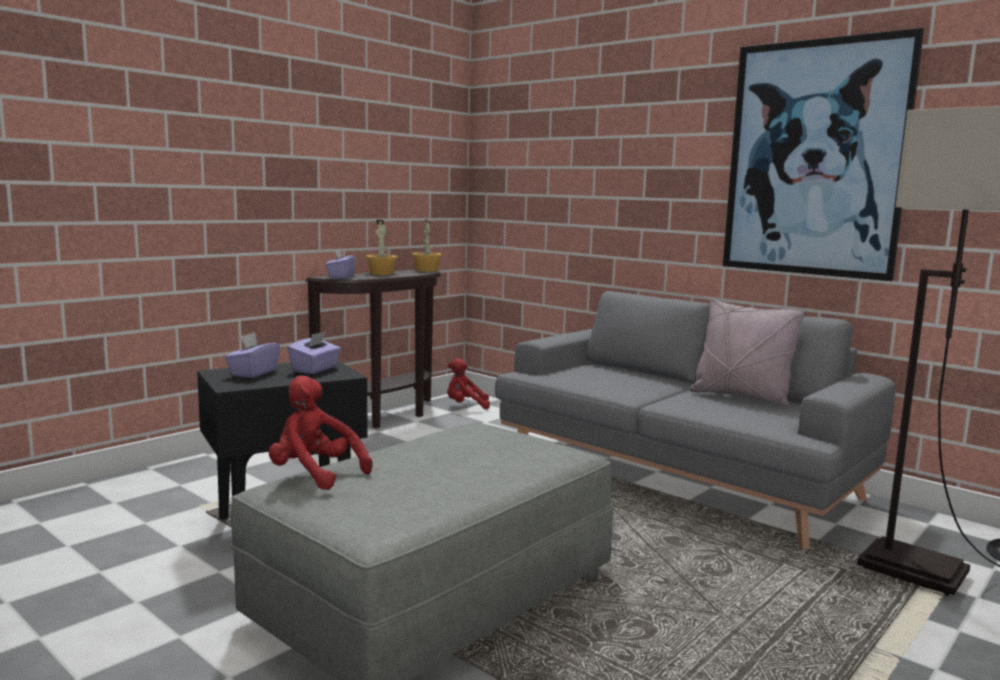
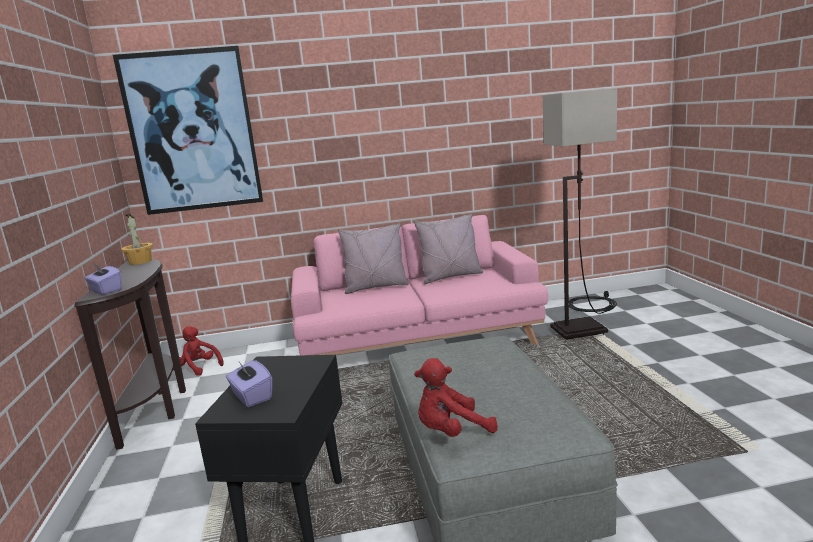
camera: 50 degrees left, 5 degrees up
purple tissue box [288,331,341,374] -> none
potted plant [365,220,398,275] -> none
red plush toy [447,358,490,409] -> red plush toy turned 90 degrees clockwise [179,326,224,376]
grey sofa [495,291,895,549] -> pink sofa [291,215,548,356]
picture [723,28,924,281] -> picture moved to [113,46,263,215]
none -> purple pillow [338,223,409,294]

